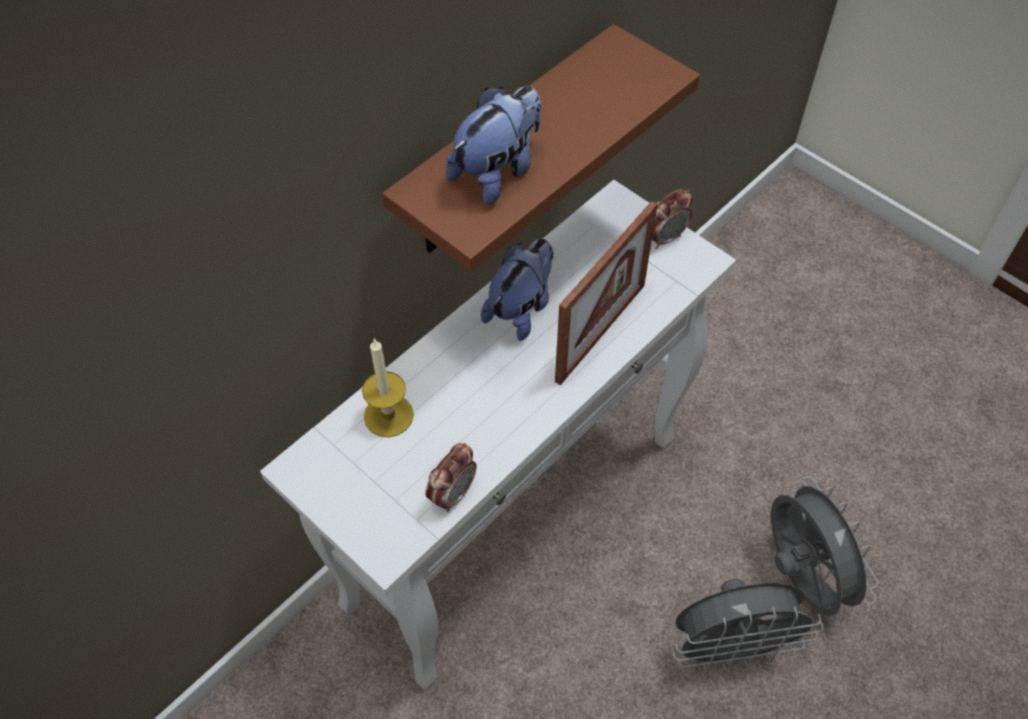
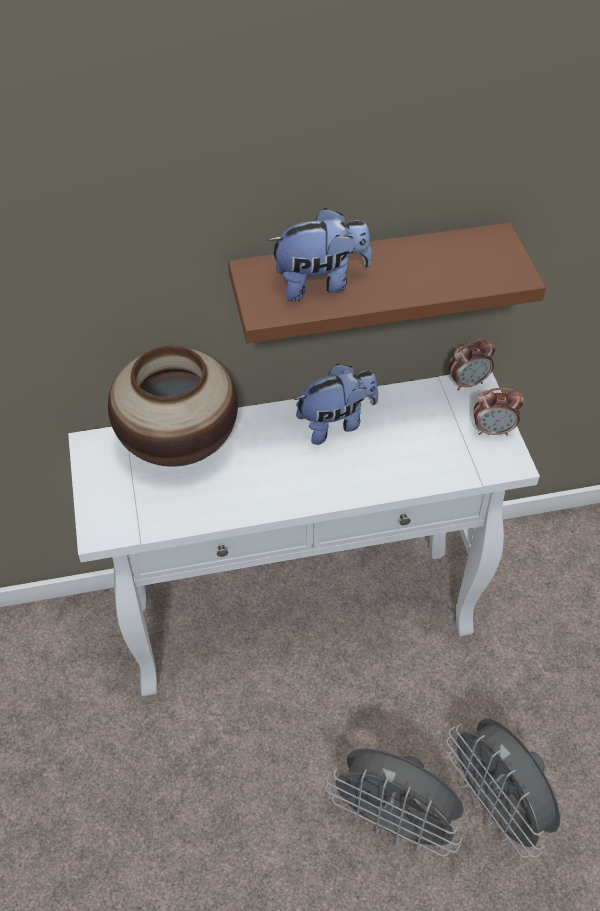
camera: 35 degrees right, 5 degrees down
candle [362,338,414,437] -> vase [108,346,238,467]
alarm clock [425,443,476,512] -> alarm clock moved to [448,338,495,390]
picture frame [555,201,658,385] -> none
grey fan [771,476,878,616] -> grey fan turned 135 degrees clockwise [446,718,560,858]

